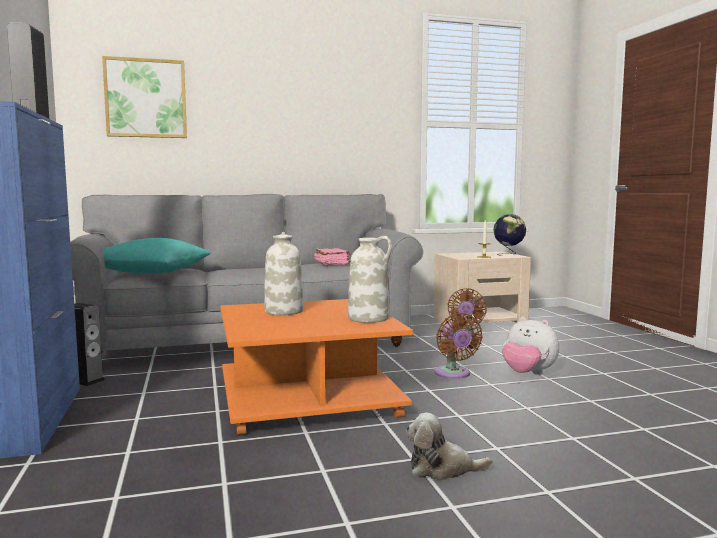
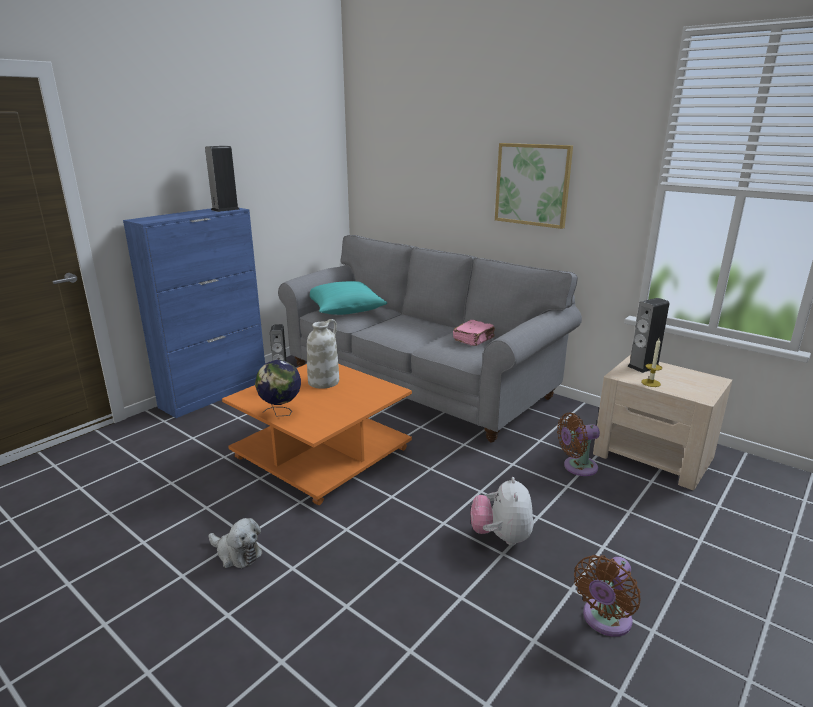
camera: 55 degrees right, 15 degrees up
picture [102,56,187,138] -> picture moved to [495,143,573,229]
white vase [348,236,392,323] -> none
plush toy [406,413,493,481] -> plush toy turned 150 degrees clockwise [208,518,263,568]
brown fan [435,313,483,379] -> brown fan moved to [574,555,640,637]
globe [493,214,526,256] -> globe moved to [255,360,301,416]
none -> speaker [627,298,669,373]

